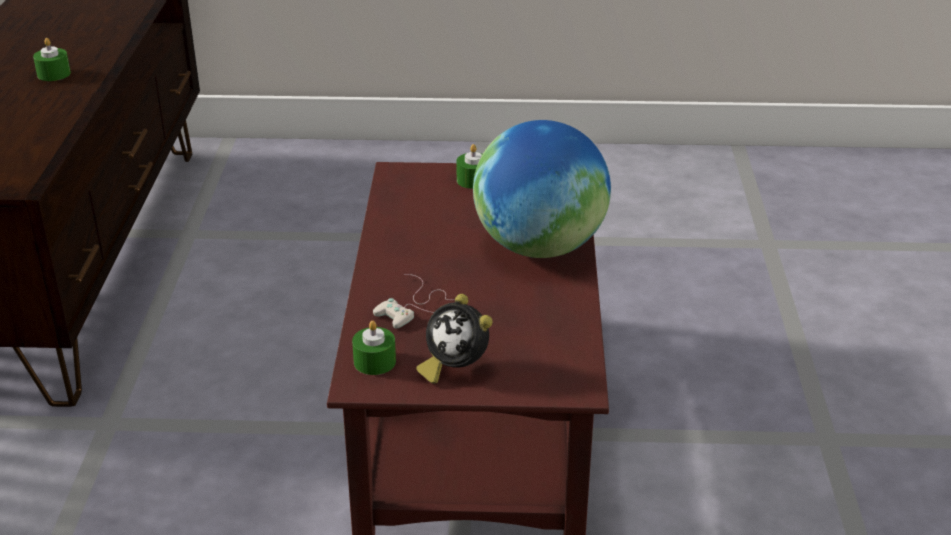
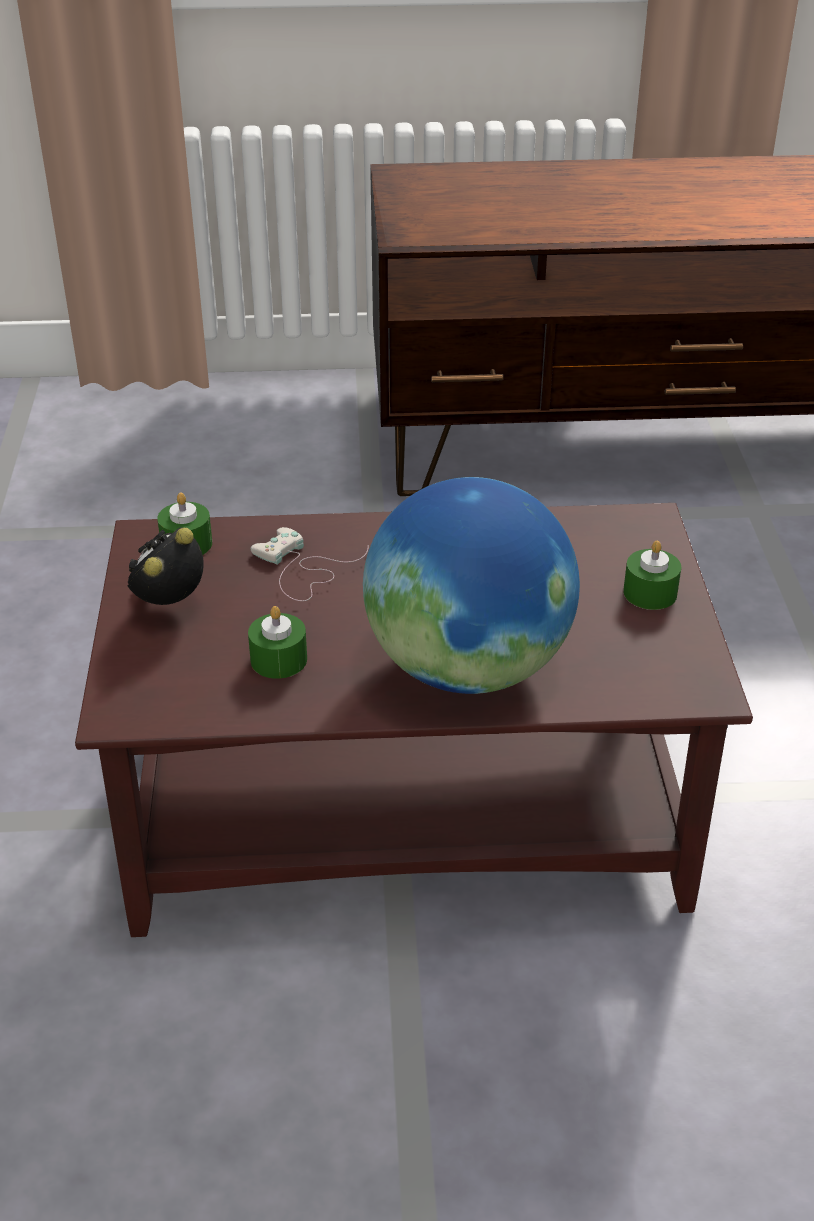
camera: 85 degrees right, 5 degrees up
green candle [33,38,71,81] -> green candle moved to [248,606,307,679]

